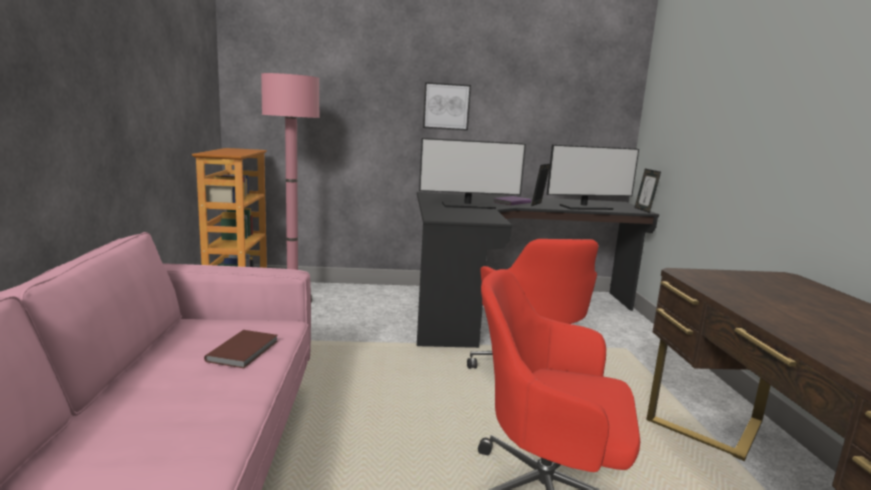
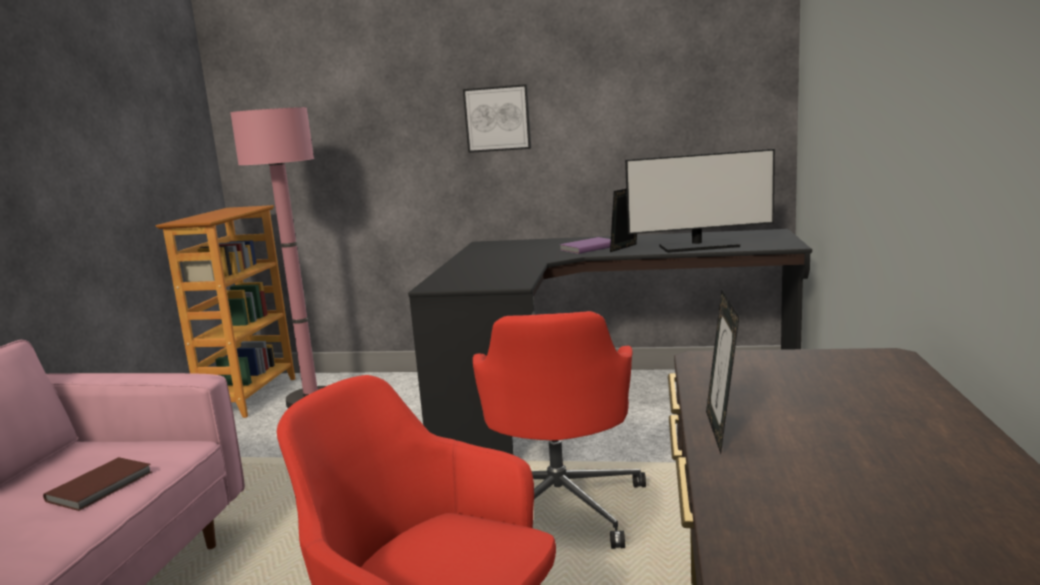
camera: 15 degrees right, 0 degrees up
monitor [419,138,526,209] -> none
picture frame [634,169,661,213] -> picture frame moved to [706,290,740,454]

